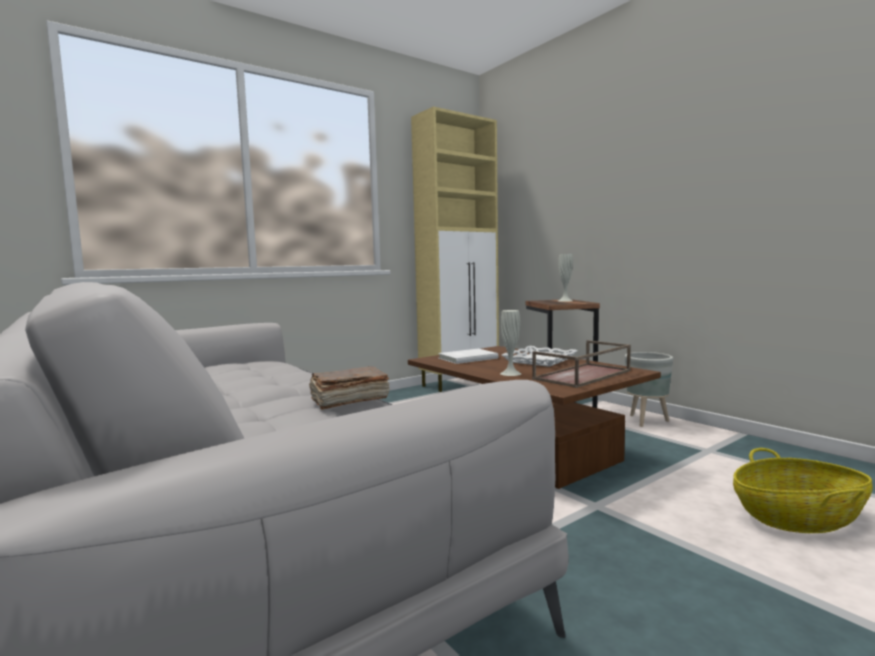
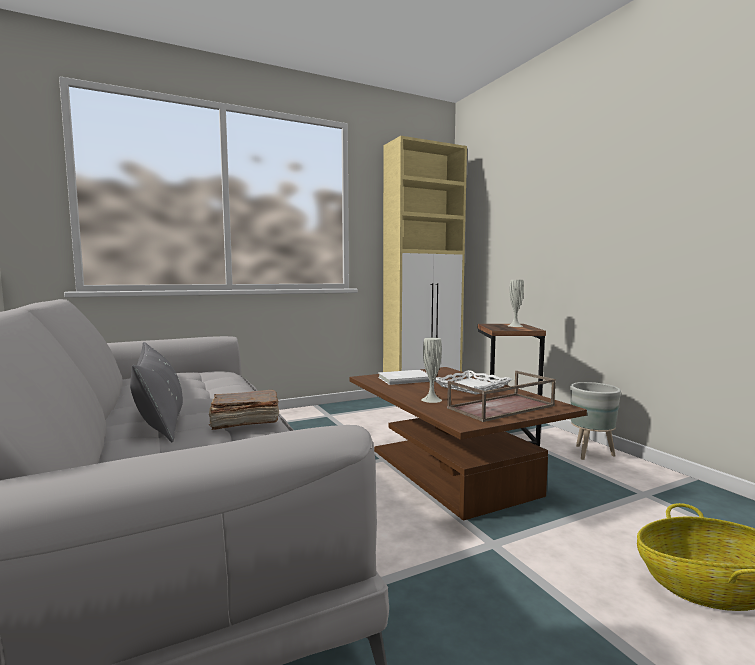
camera: 10 degrees right, 0 degrees up
none -> grey pillow [130,342,183,442]

